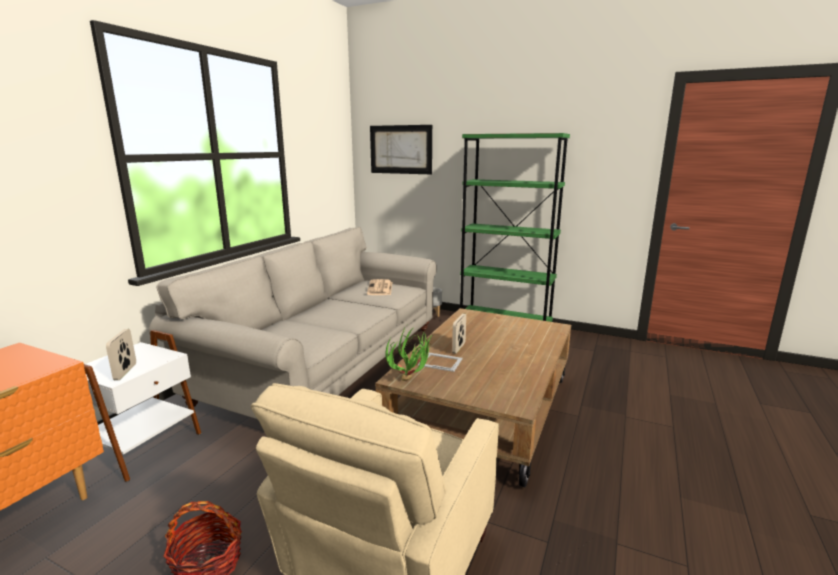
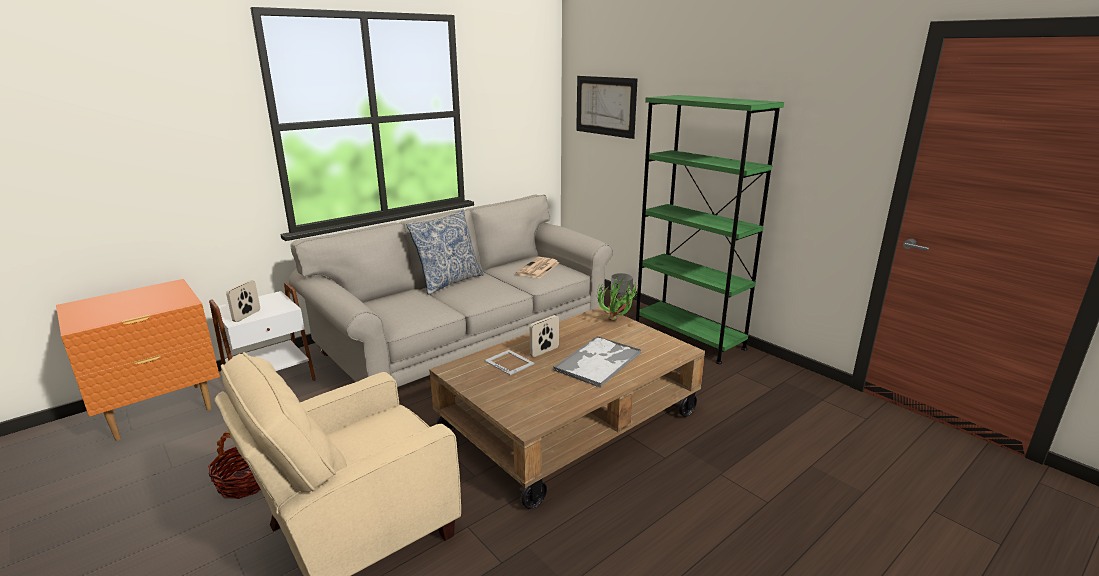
camera: 25 degrees right, 5 degrees up
potted plant [385,326,431,381] -> potted plant moved to [597,275,638,321]
none -> pillow [406,209,484,295]
none -> tray [553,336,641,388]

